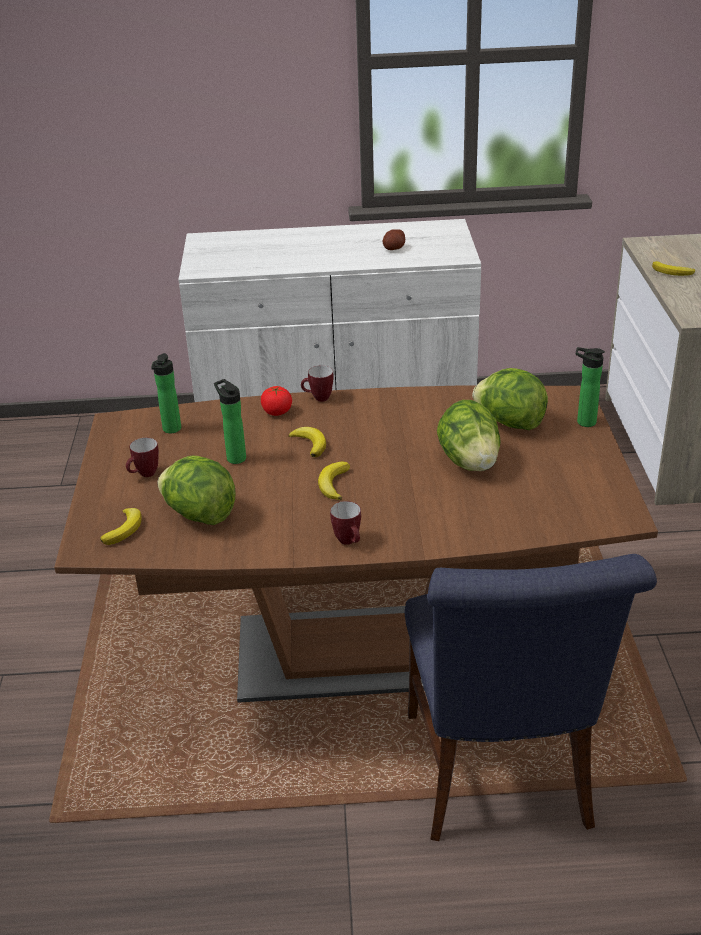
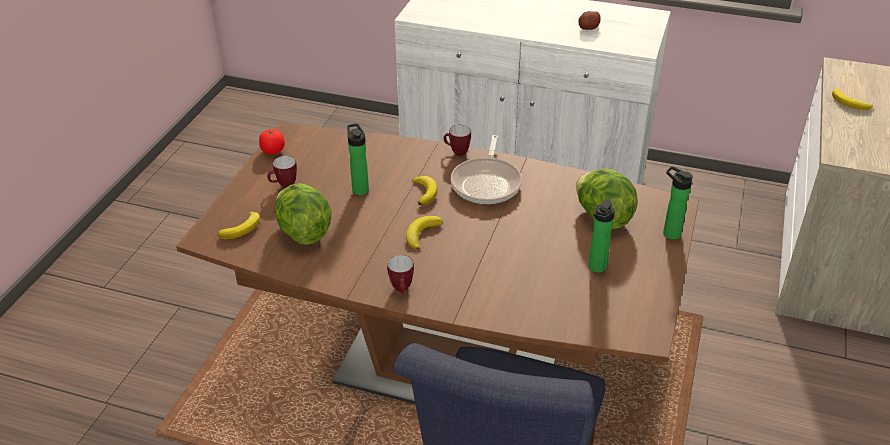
camera: 20 degrees right, 5 degrees up
bottle [151,353,181,433] -> bottle moved to [588,199,615,273]
tomato [261,386,292,416] -> tomato moved to [259,129,285,155]
lettuce [437,400,501,471] -> none
none -> frying pan [451,135,522,204]

